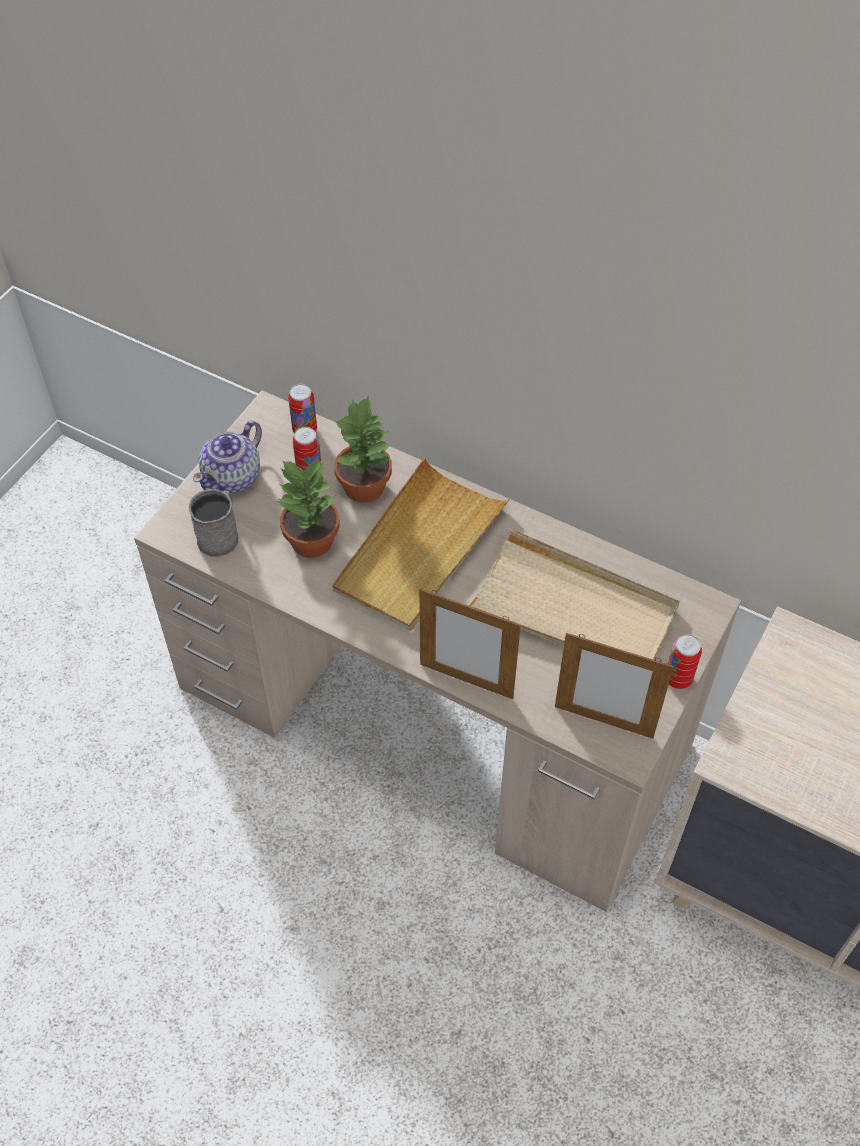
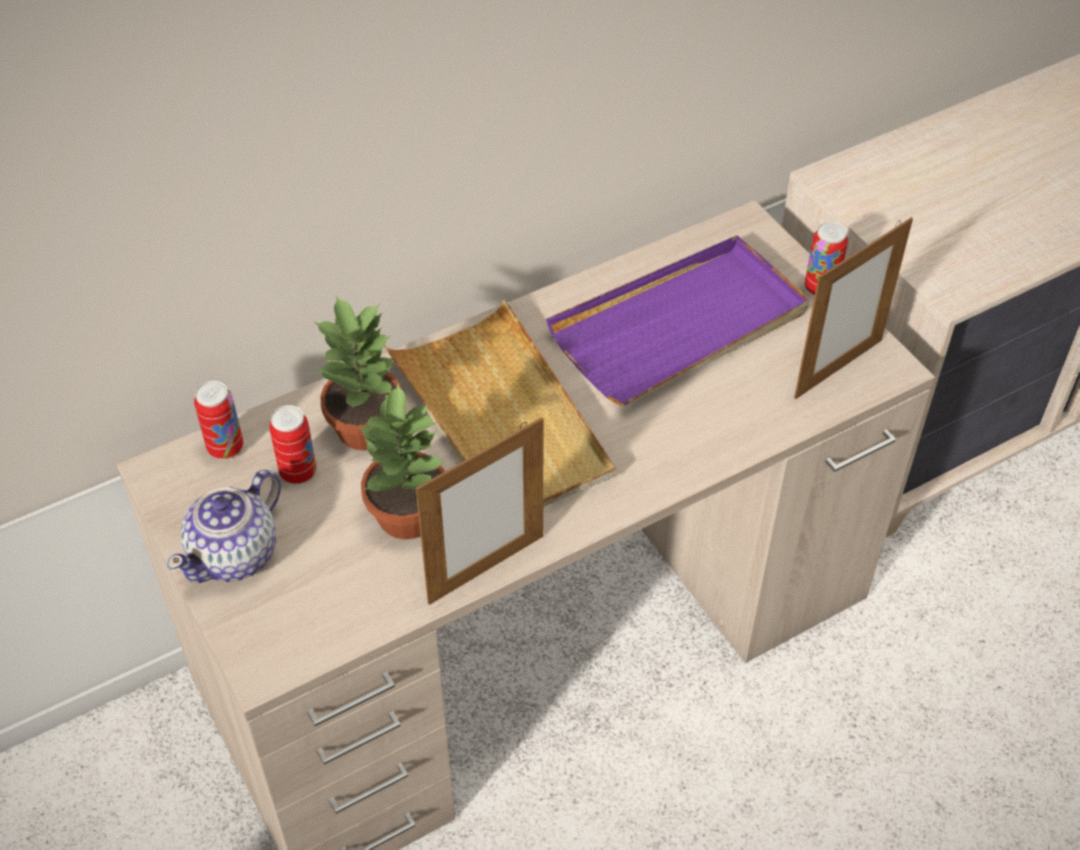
camera: 60 degrees left, 5 degrees down
grey mug [189,489,238,557] -> none
teapot [193,421,262,493] -> teapot turned 60 degrees clockwise [167,470,281,583]
picture frame [419,588,521,699] -> picture frame moved to [416,417,544,605]
beige tray [468,529,680,660] -> purple tray [546,235,809,406]

